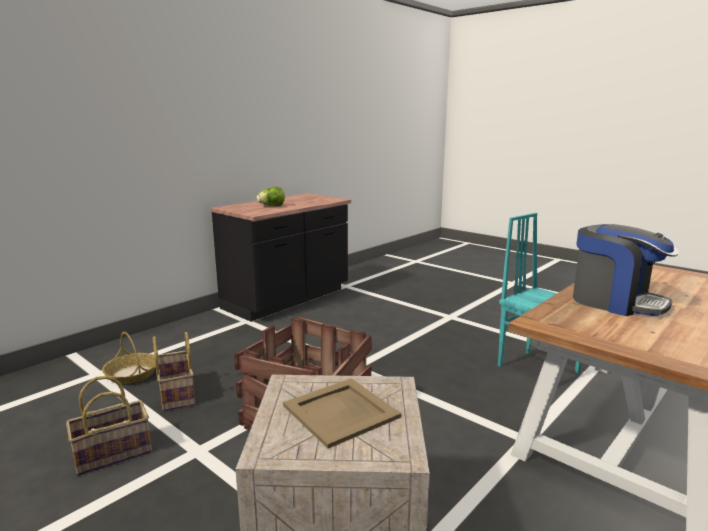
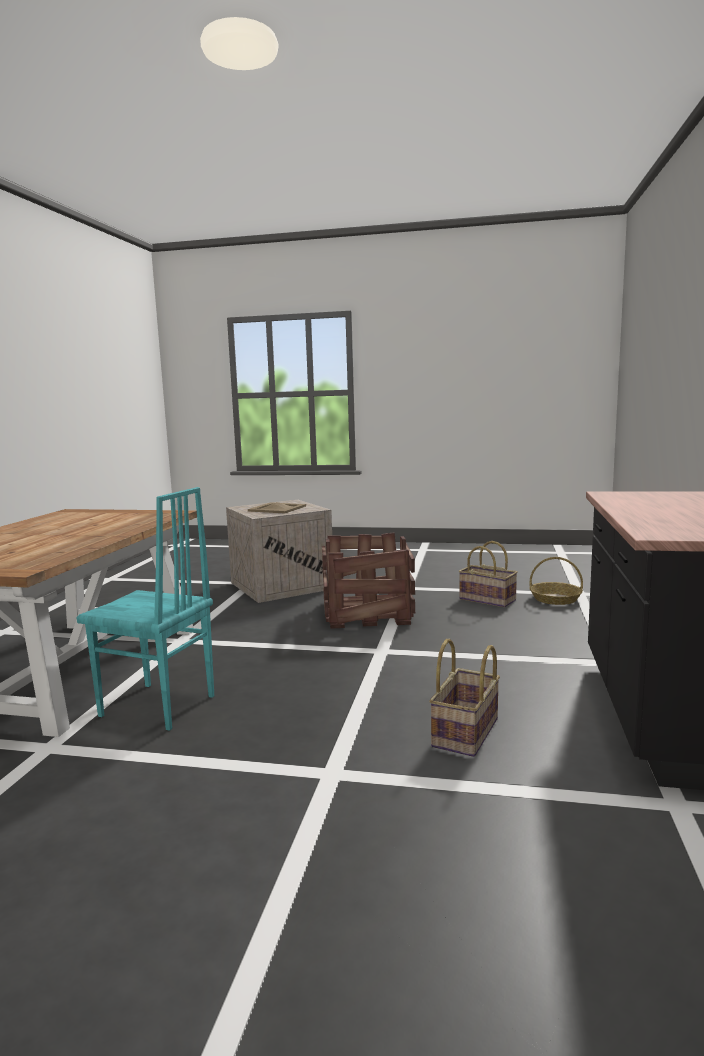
camera: 150 degrees right, 5 degrees down
basket [66,376,152,476] -> basket moved to [429,639,500,757]
lettuce [257,187,285,206] -> none
coffee machine [573,224,679,316] -> none

